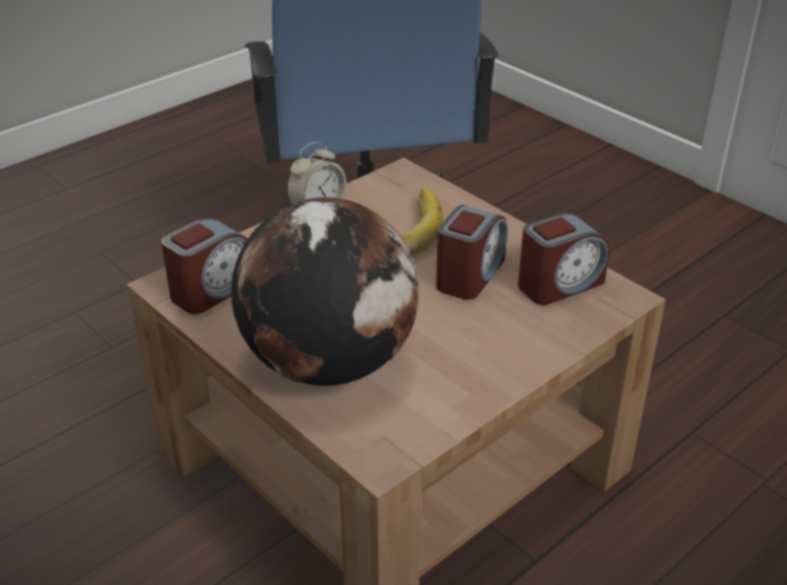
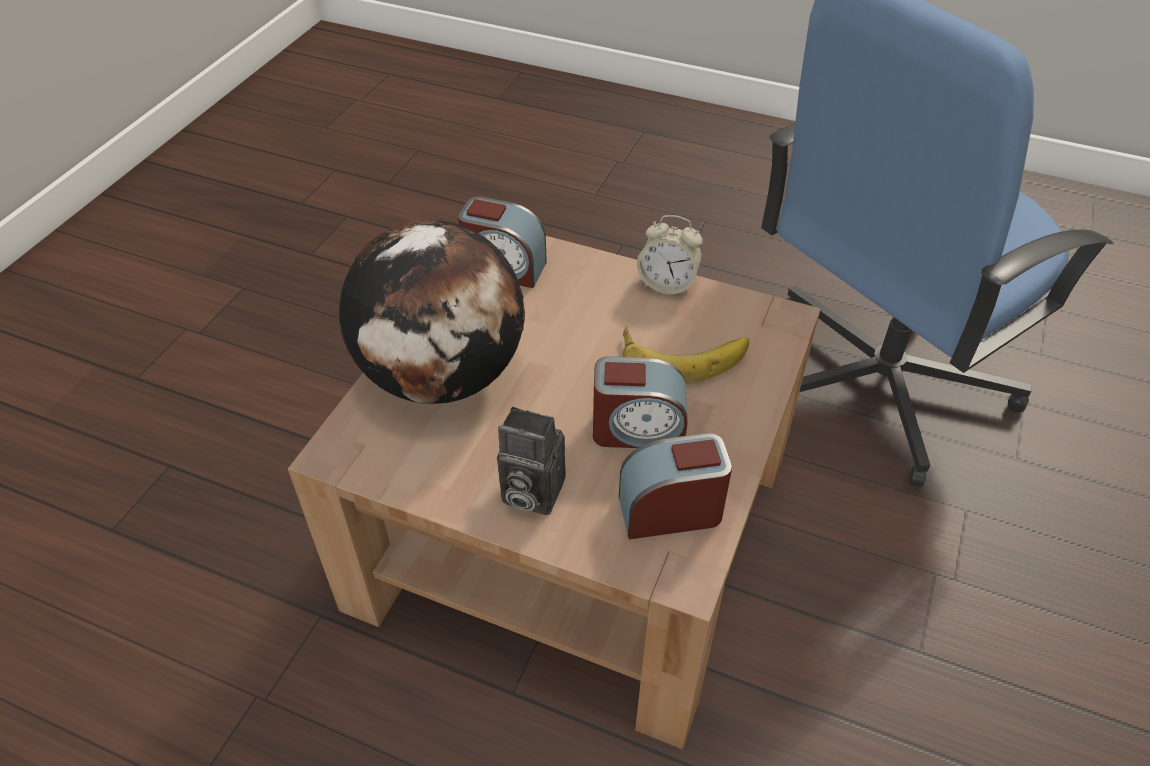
camera: 65 degrees right, 10 degrees up
alarm clock [518,213,609,305] -> alarm clock turned 135 degrees clockwise [619,433,732,539]
none -> camera [497,407,566,515]

